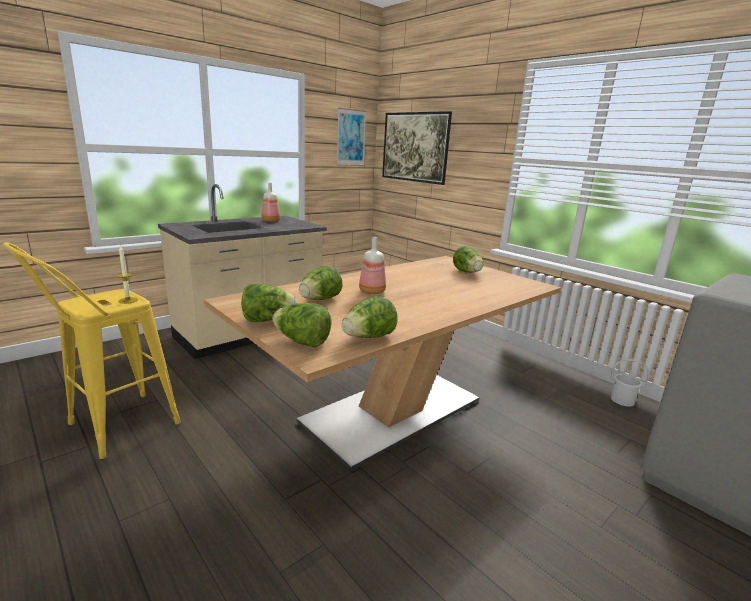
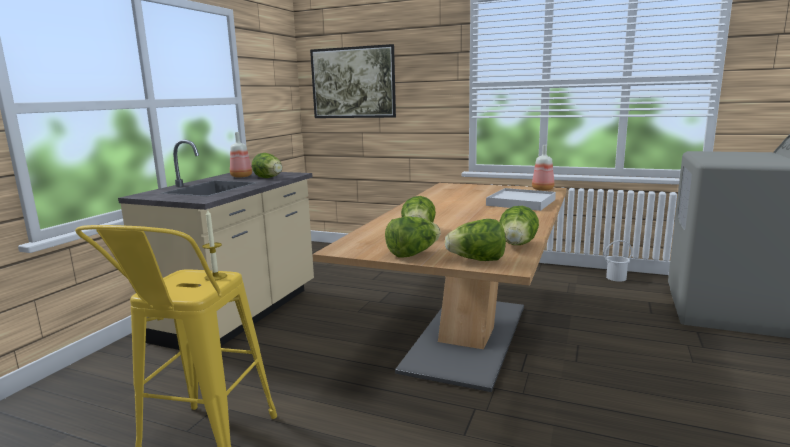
camera: 25 degrees left, 5 degrees down
picture [337,108,366,166] -> none
bottle [359,237,386,294] -> bottle moved to [532,145,554,191]
lettuce [453,246,483,273] -> lettuce moved to [252,153,282,178]
none -> white tray [486,188,556,211]

